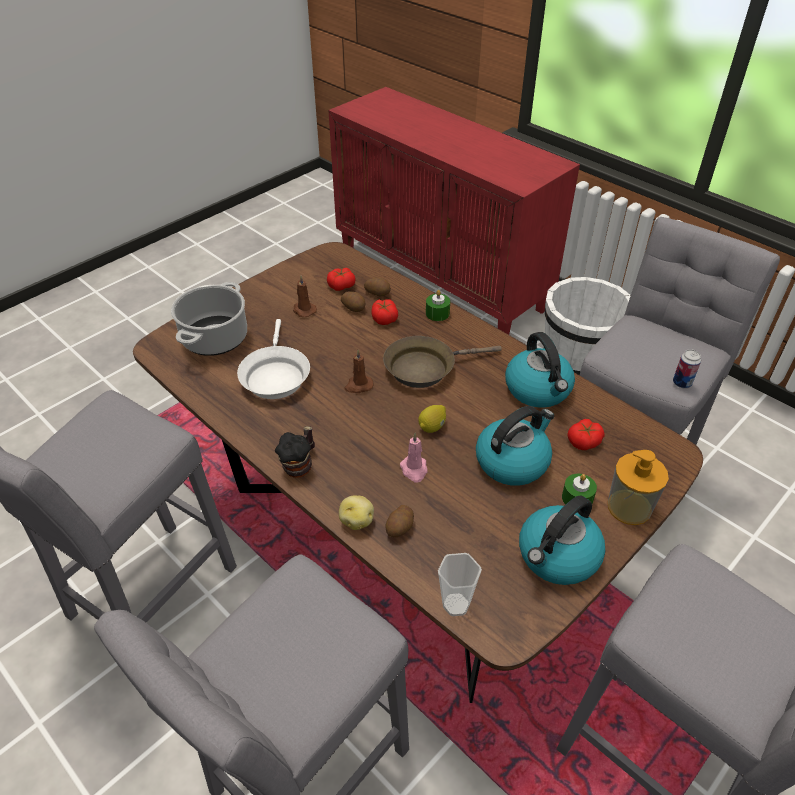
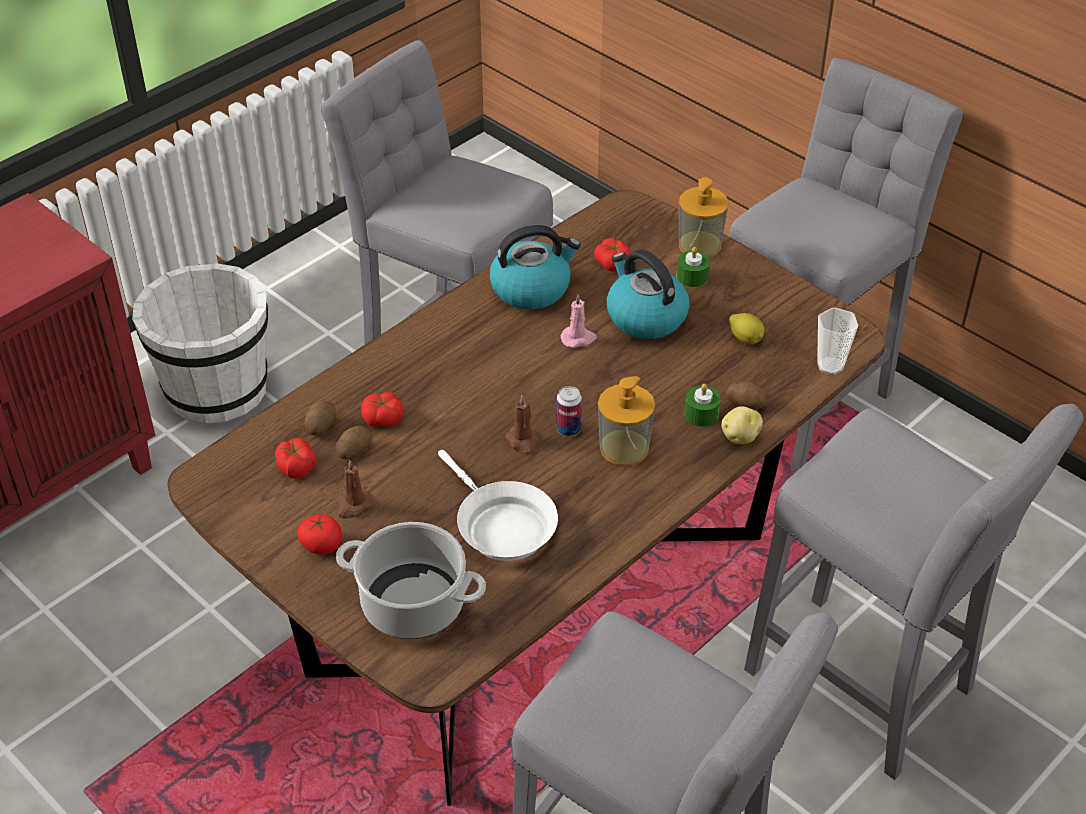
camera: 90 degrees left, 0 degrees up
white frying pan [237,319,310,399] -> white frying pan turned 60 degrees clockwise [438,450,558,561]
mug [275,426,315,478] -> none
brown frying pan [383,336,502,388] -> none
pink candle [400,433,428,483] -> pink candle moved to [561,294,597,348]
lemon [418,405,446,433] -> lemon moved to [729,313,764,344]
green candle [426,290,450,321] -> green candle moved to [684,384,721,427]
kettle [519,495,605,585] -> none
can [673,349,701,389] -> can moved to [556,386,582,437]
none -> tomato [297,514,342,554]
none -> soap dispenser [598,376,655,466]

